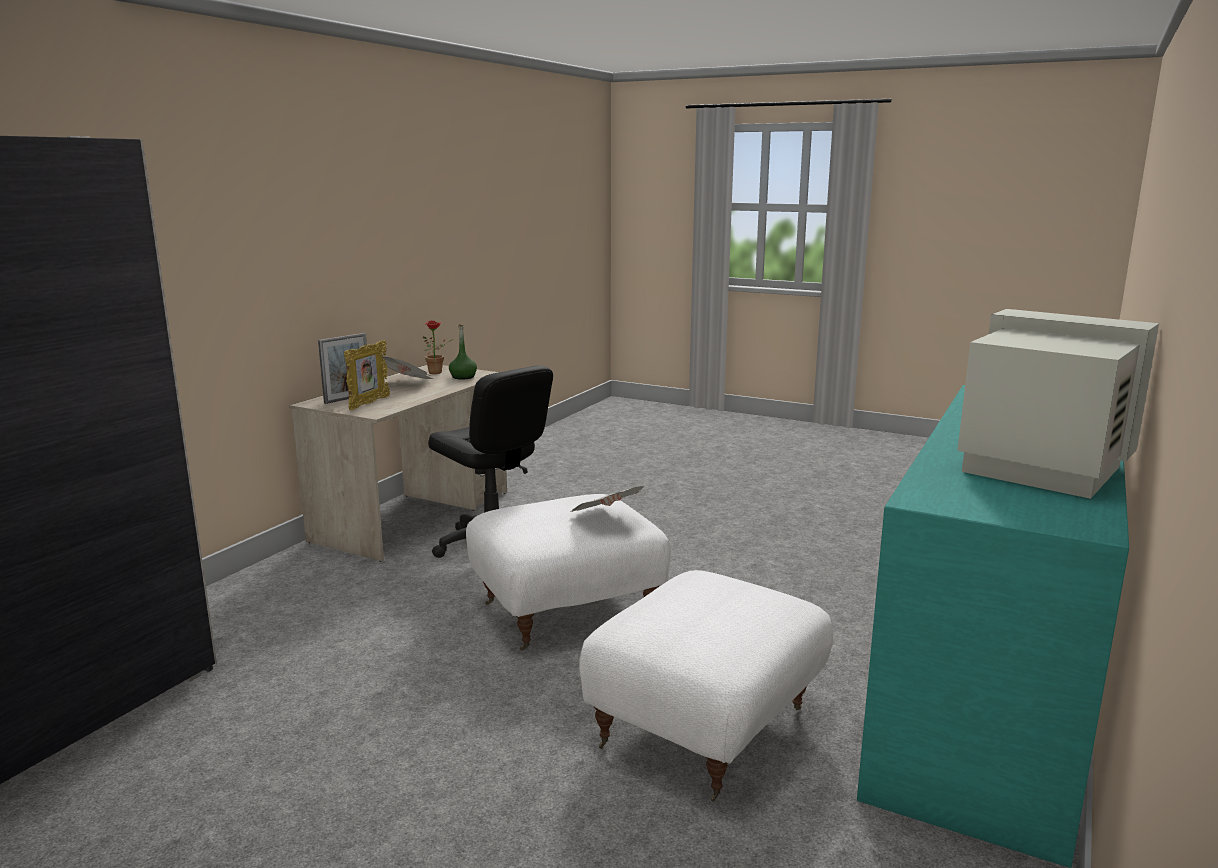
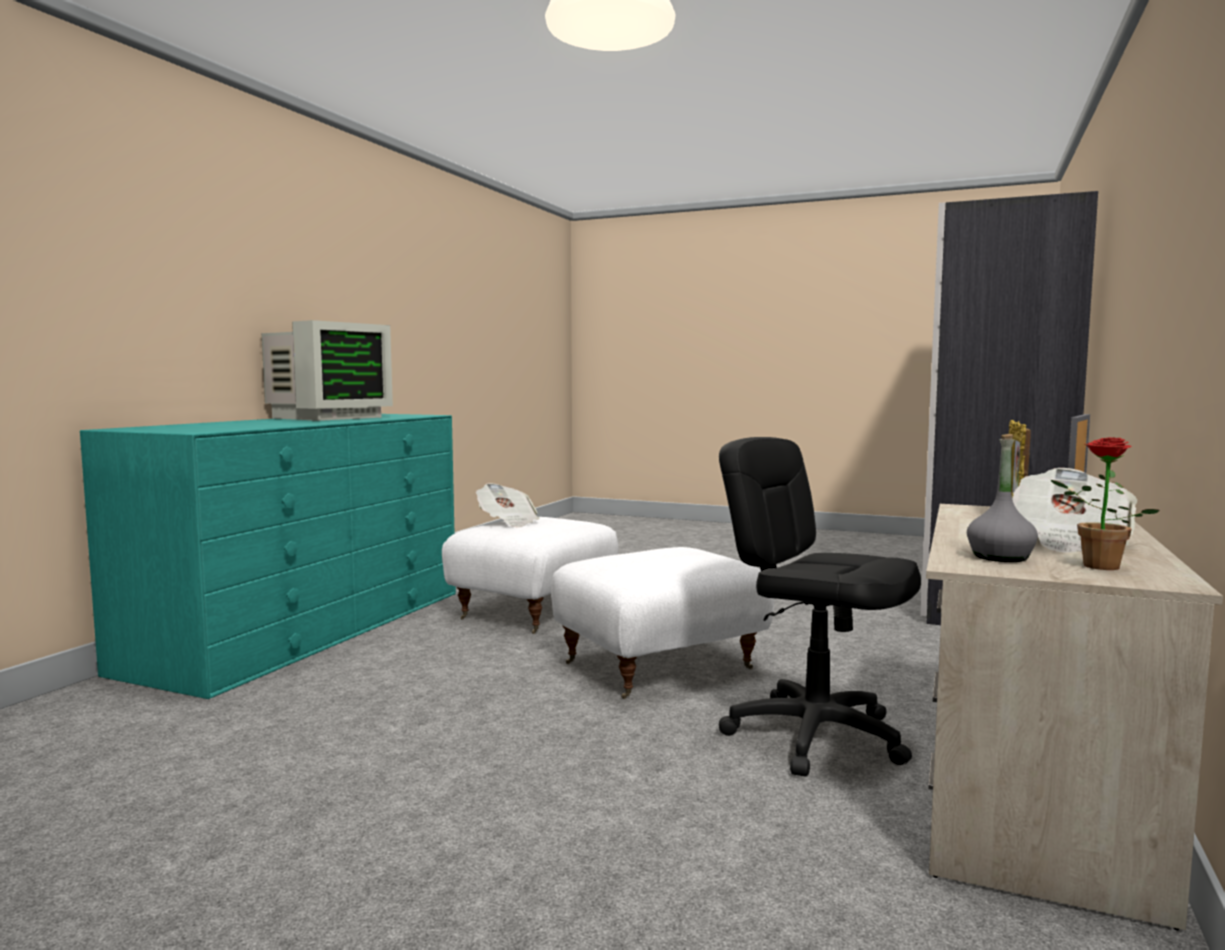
camera: 175 degrees right, 10 degrees down
green bottle [449,324,477,380] -> grey bottle [967,434,1038,562]
newspaper [570,486,645,512] -> newspaper moved to [476,483,540,528]
monitor [957,309,1159,499] -> monitor turned 90 degrees counterclockwise [262,320,393,421]

